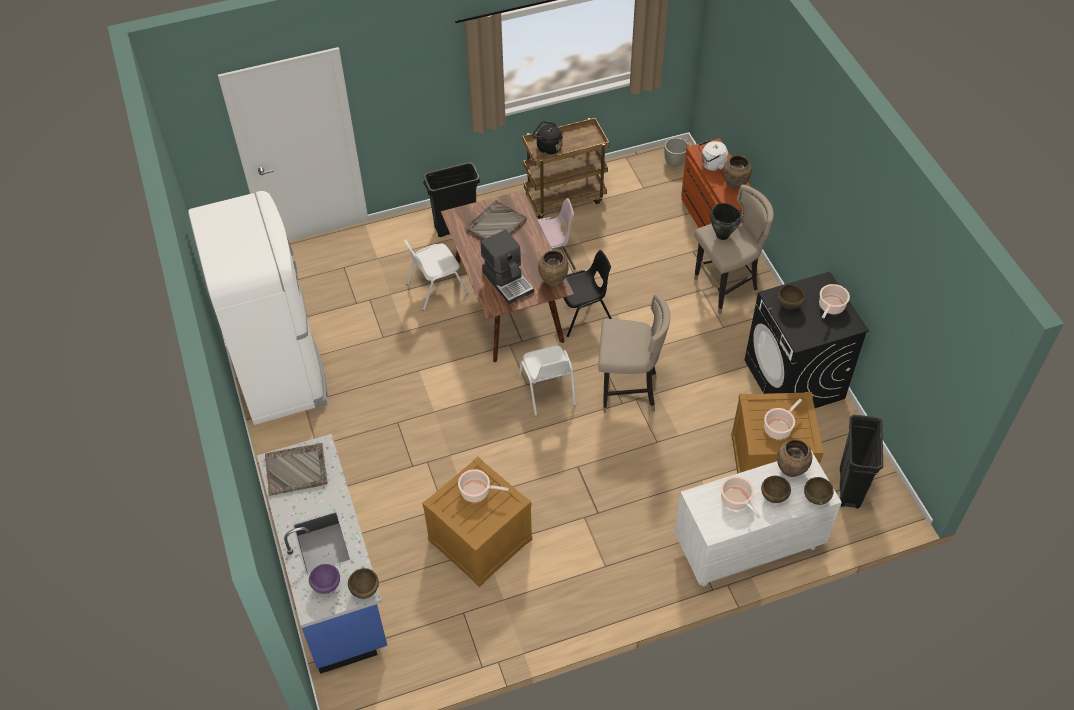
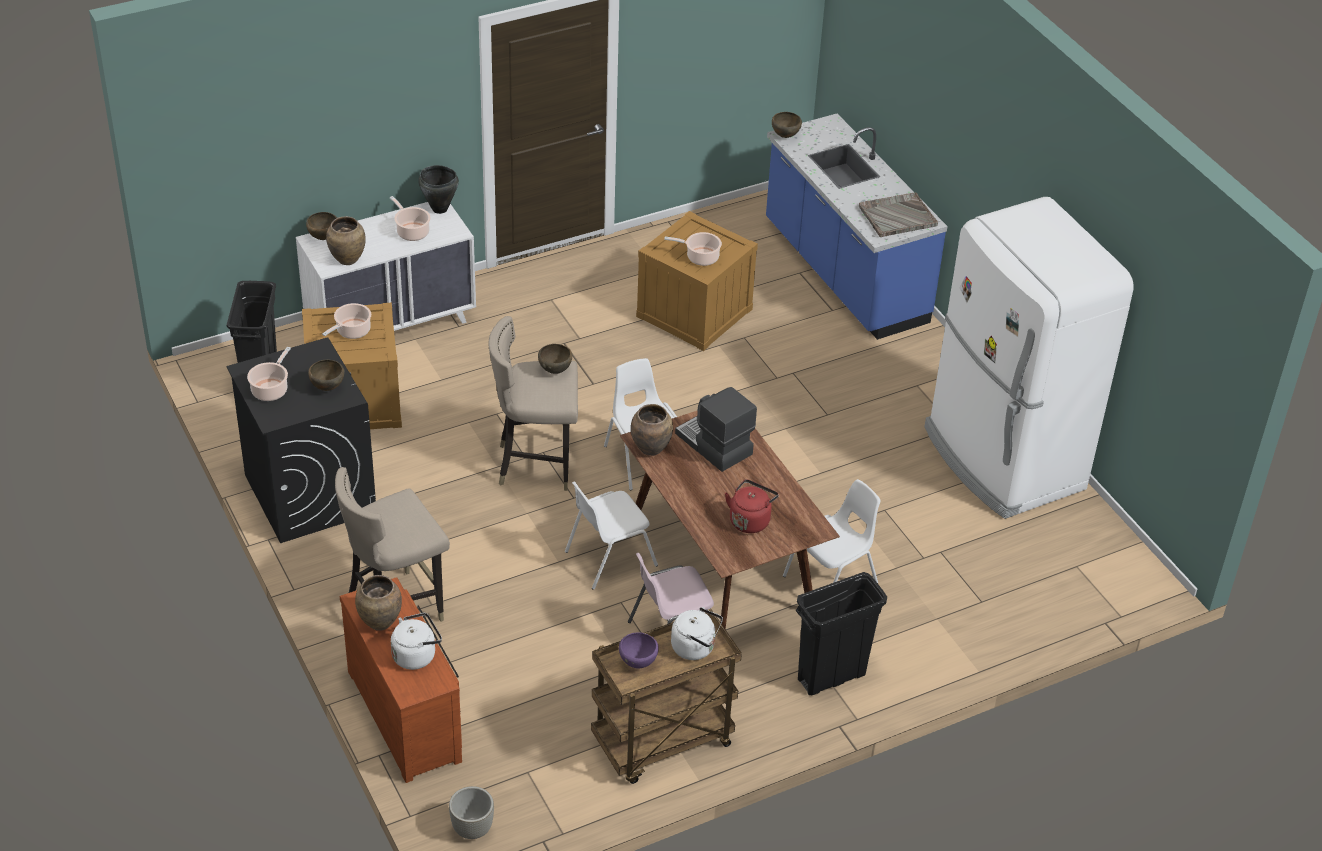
camera: 170 degrees right, 10 degrees down
purple bowl [309,564,340,594] -> purple bowl moved to [619,632,659,668]
grey tray [466,200,527,240] -> red kettle [725,479,779,533]
black kettle [532,121,563,155] -> white kettle [671,607,723,660]
black chair [563,250,612,337] -> white chair [565,481,658,590]
black cooking pot [710,203,741,240] -> black cooking pot moved to [418,165,459,214]
brown bowl [761,476,791,503] -> brown bowl moved to [538,344,572,374]

